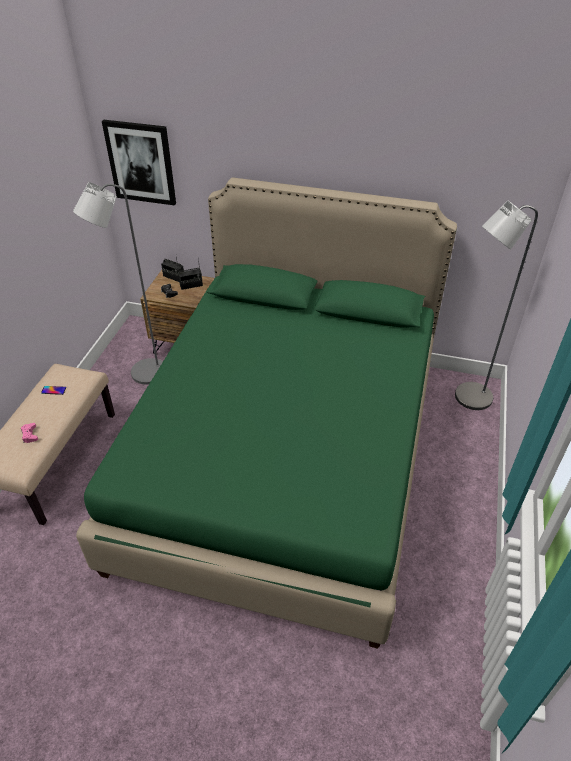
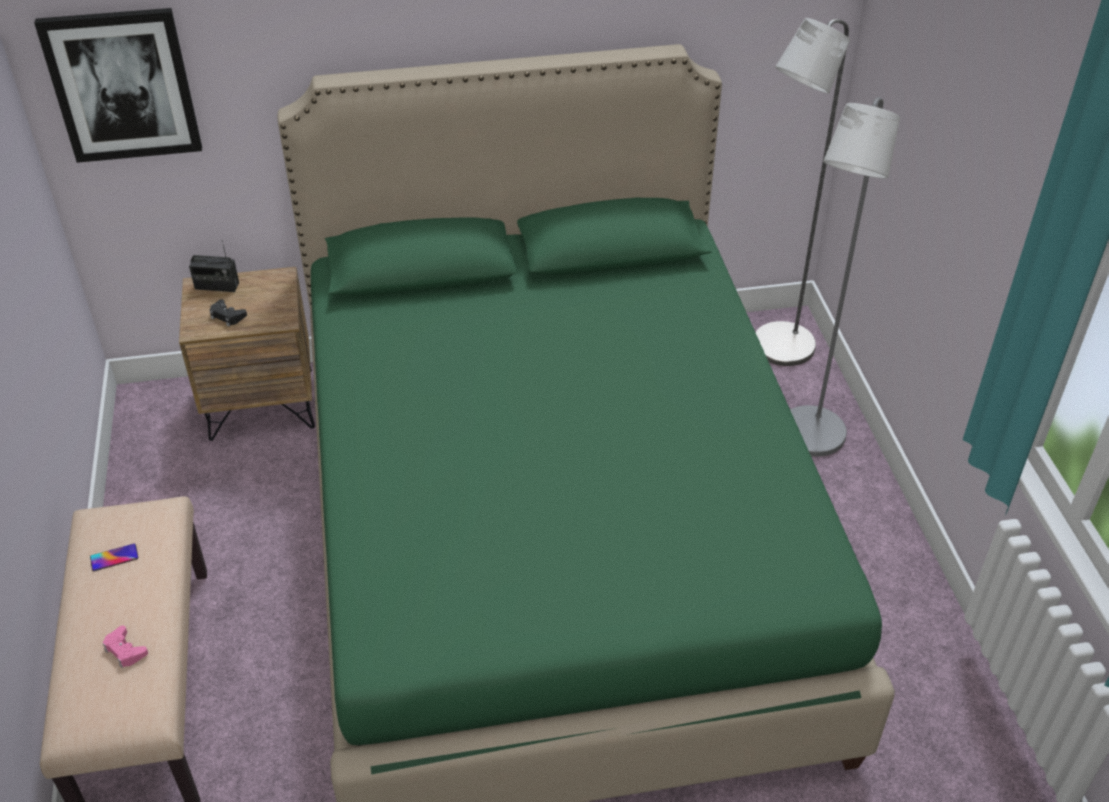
camera: 25 degrees left, 0 degrees up
grey floor lamp [73,182,163,385] -> grey floor lamp moved to [790,97,900,457]
radio [178,259,203,290] -> none

